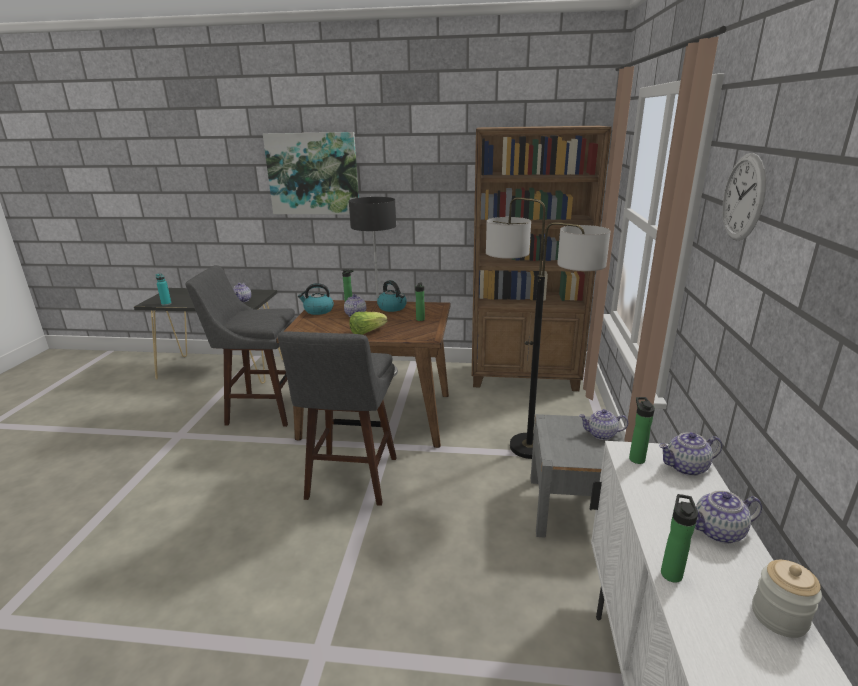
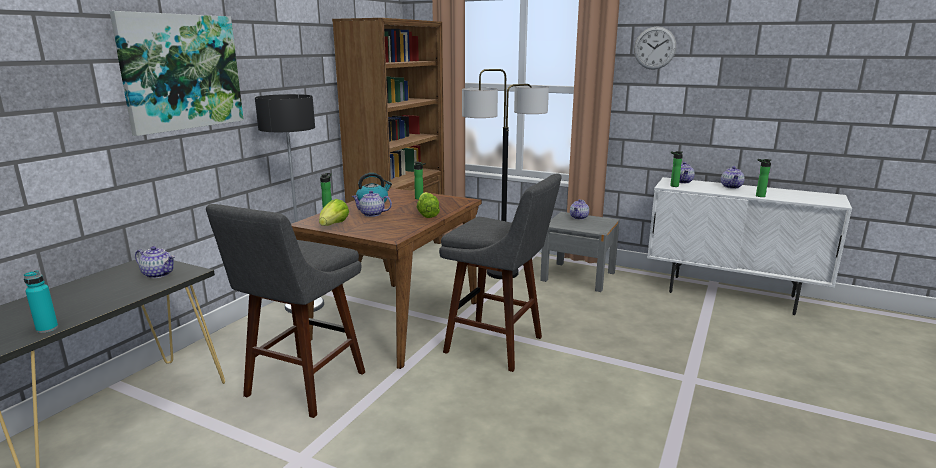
camera: 70 degrees left, 5 degrees down
kettle [298,283,334,315] -> lettuce [319,199,349,226]
jar [752,560,822,638] -> none

